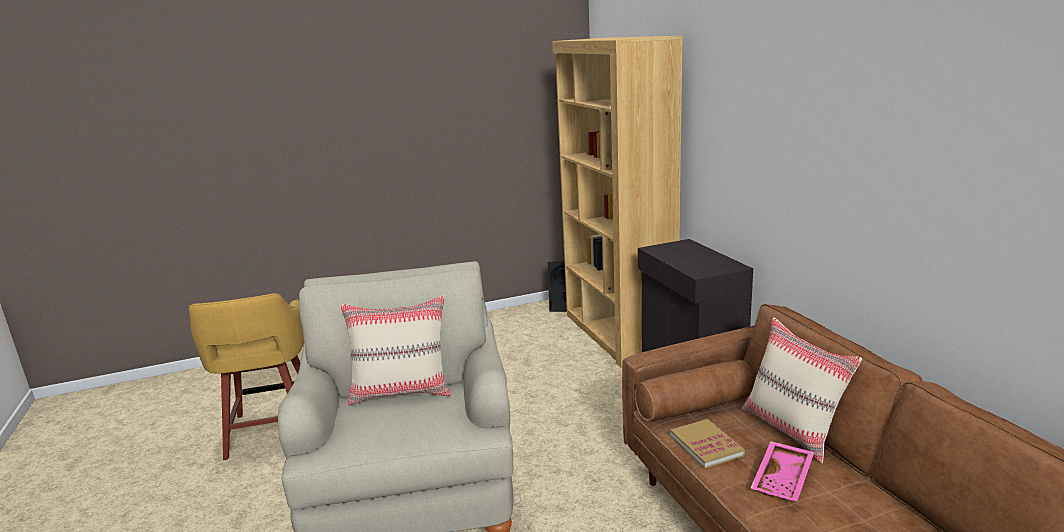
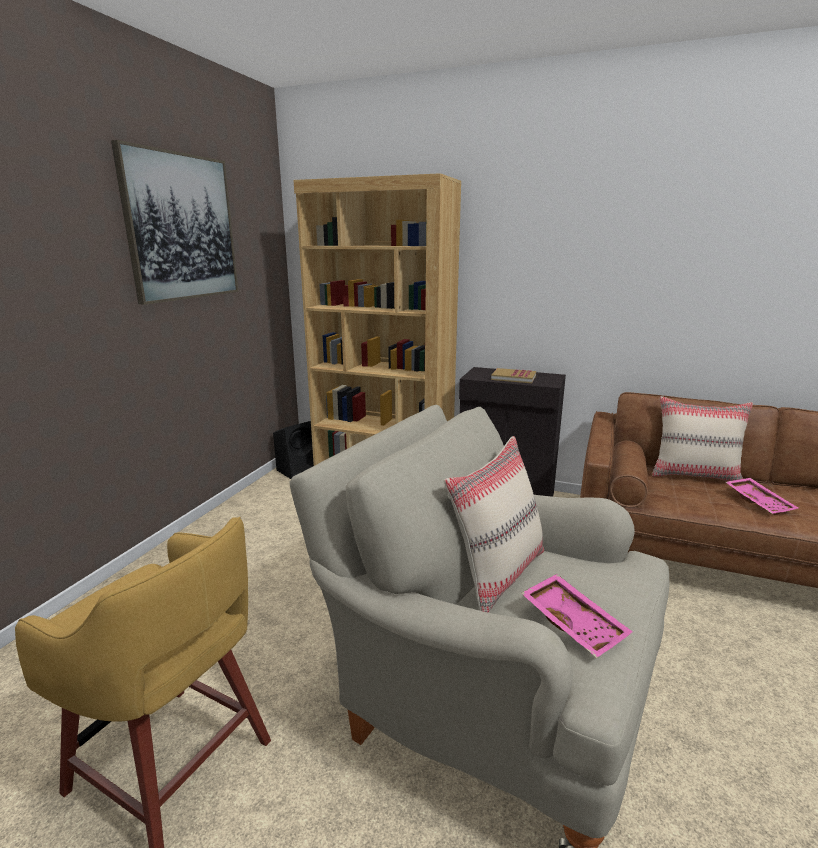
camera: 50 degrees left, 0 degrees up
book [670,419,745,469] -> book moved to [491,368,536,383]
none -> picture [111,140,238,305]
none -> pink tray [521,574,633,658]

